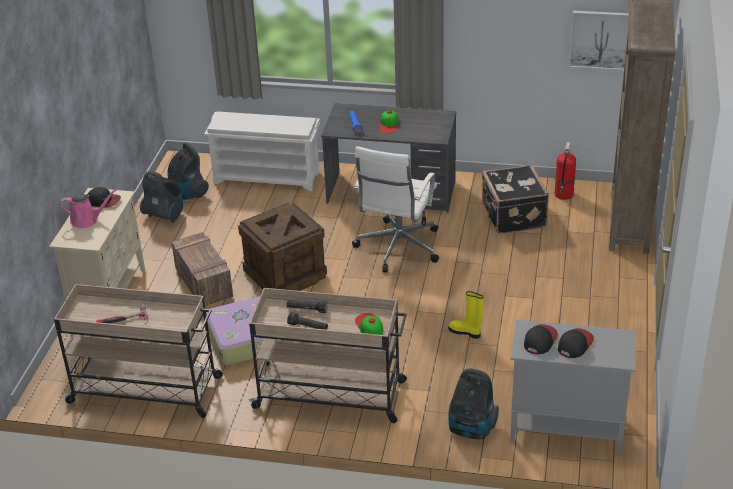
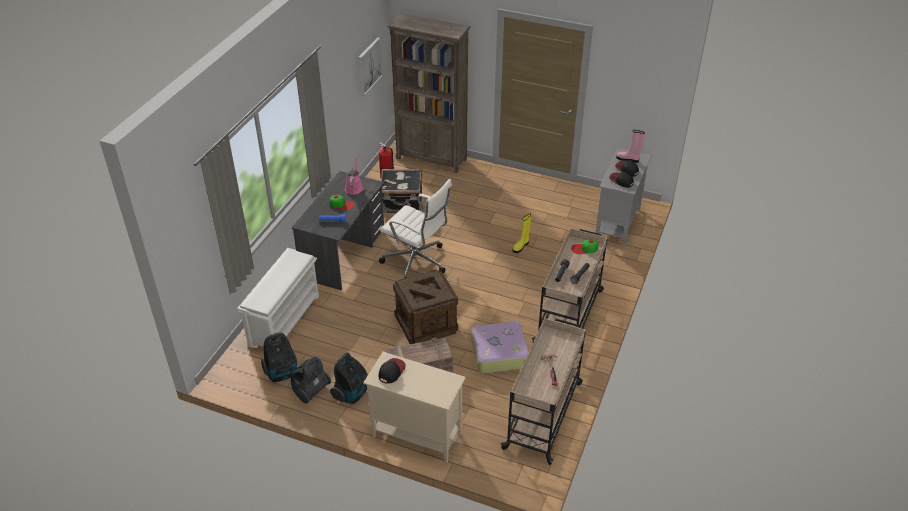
camera: 80 degrees left, 5 degrees up
pink watering can [59,189,117,228] -> pink watering can moved to [345,154,364,195]
vacuum cleaner [448,368,499,439] -> vacuum cleaner moved to [330,353,368,404]
none -> pink boot [616,130,645,163]

